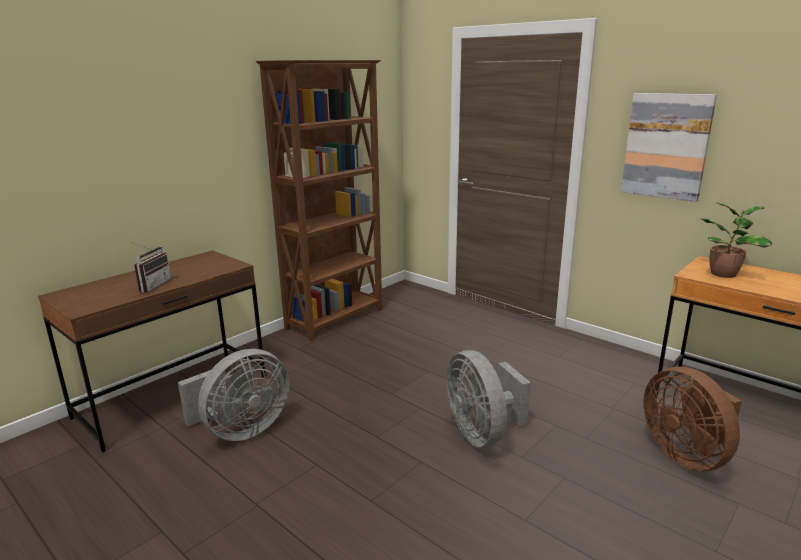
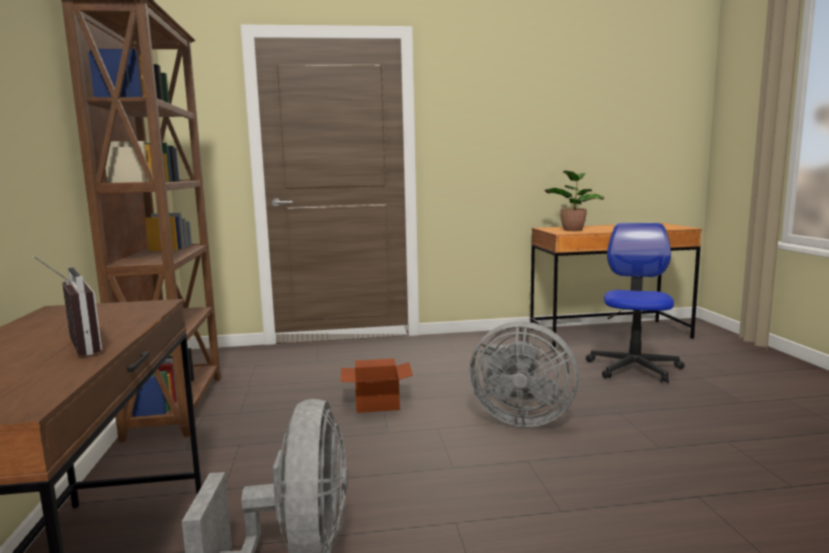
camera: 50 degrees left, 10 degrees down
picture [621,93,717,202] -> none
brown fan [643,367,742,471] -> office chair [586,223,685,383]
none -> cardboard box [340,358,413,413]

